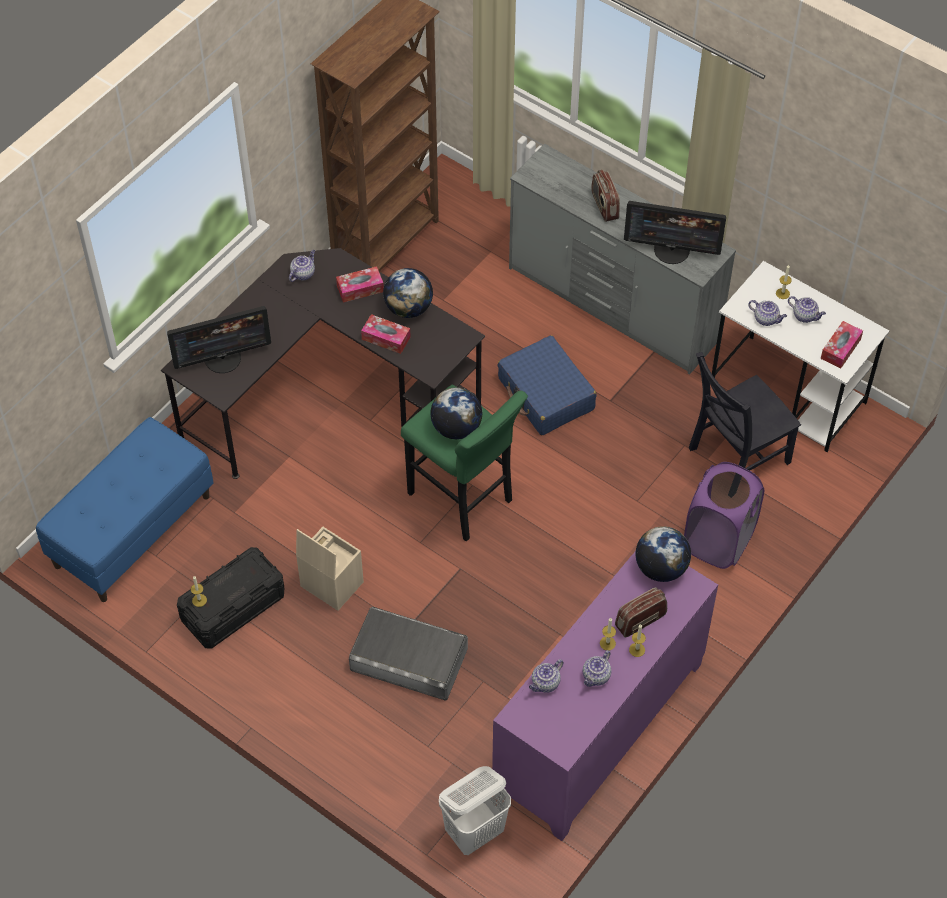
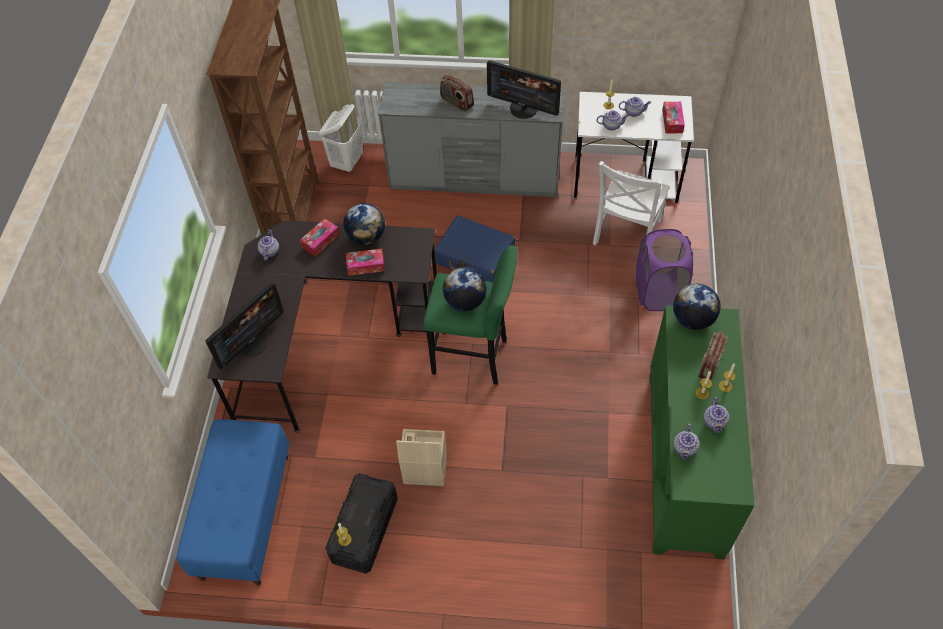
camera: 30 degrees left, 0 degrees up
grey storage box [349,607,468,701] -> none
white laundry basket [439,766,511,855] -> white laundry basket moved to [319,104,363,172]
purple cabinet [492,551,718,841] -> green cabinet [650,305,755,559]
monitor [624,201,726,264] -> monitor turned 45 degrees clockwise [487,60,561,119]
black chair [689,352,801,470] -> white chair [593,161,670,246]

